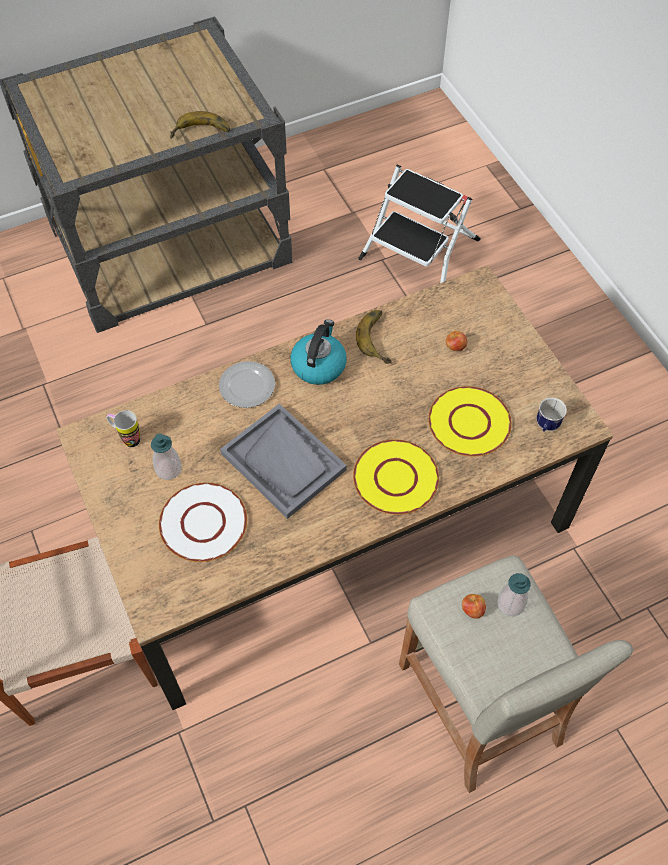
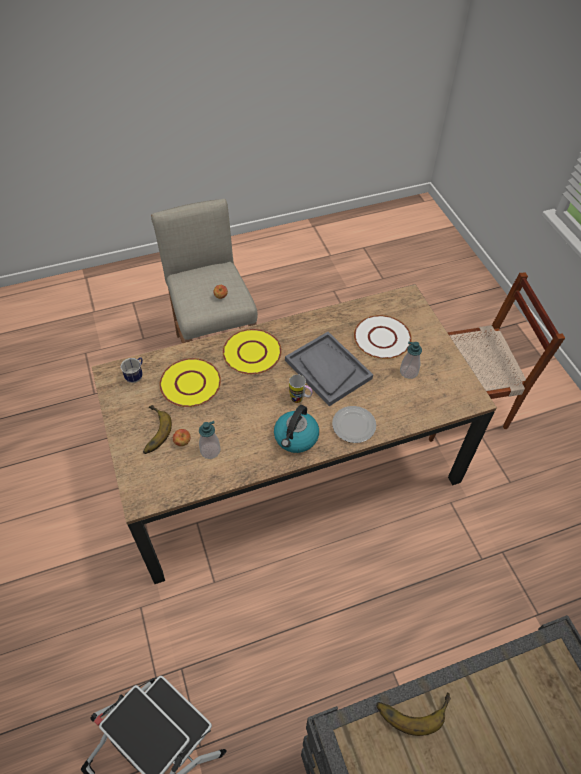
camera: 175 degrees left, 5 degrees down
mug [106,410,140,447] -> mug moved to [289,374,313,403]
banana [356,310,392,364] -> banana moved to [143,405,172,454]
soap dispenser [498,573,531,616] -> soap dispenser moved to [199,421,221,459]

